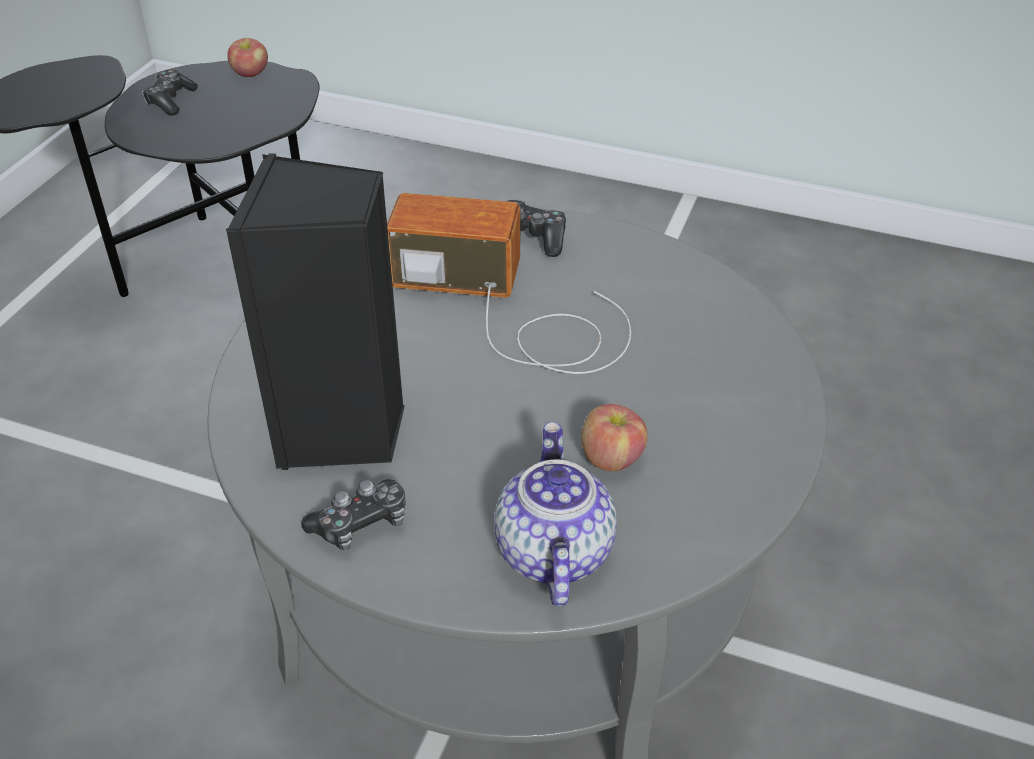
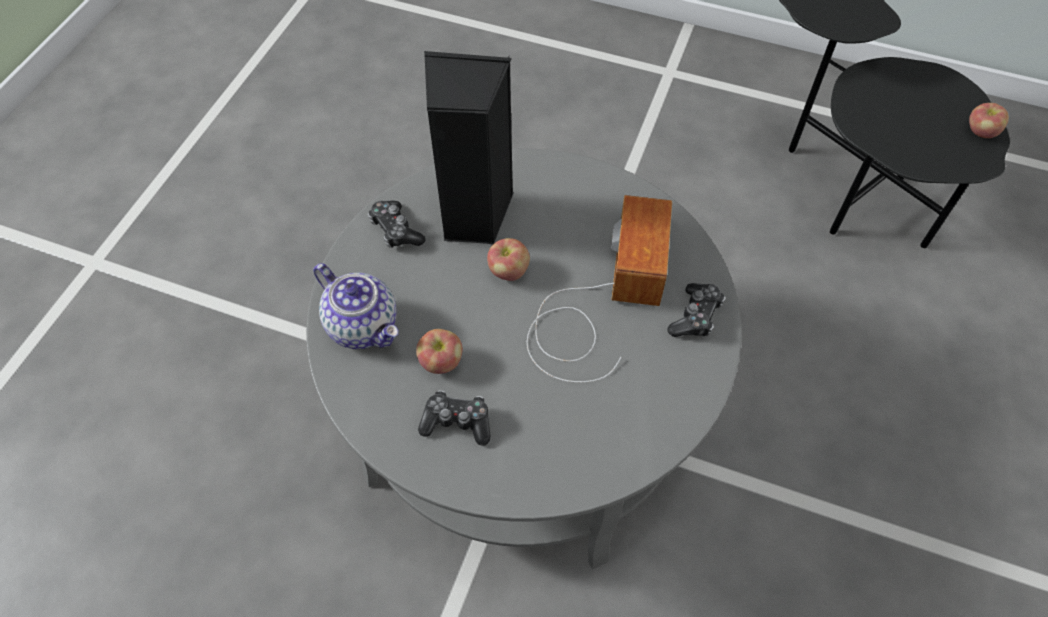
camera: 90 degrees right, 15 degrees up
game controller [142,69,198,116] -> game controller moved to [418,390,490,446]
teapot [494,422,617,607] -> teapot turned 45 degrees clockwise [313,263,398,349]
none -> apple [487,238,530,281]

